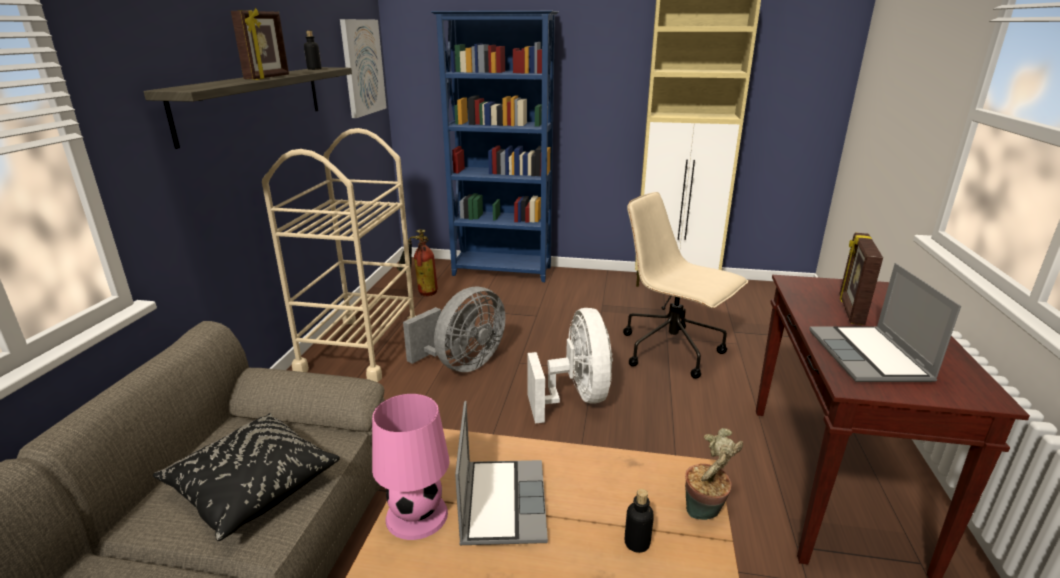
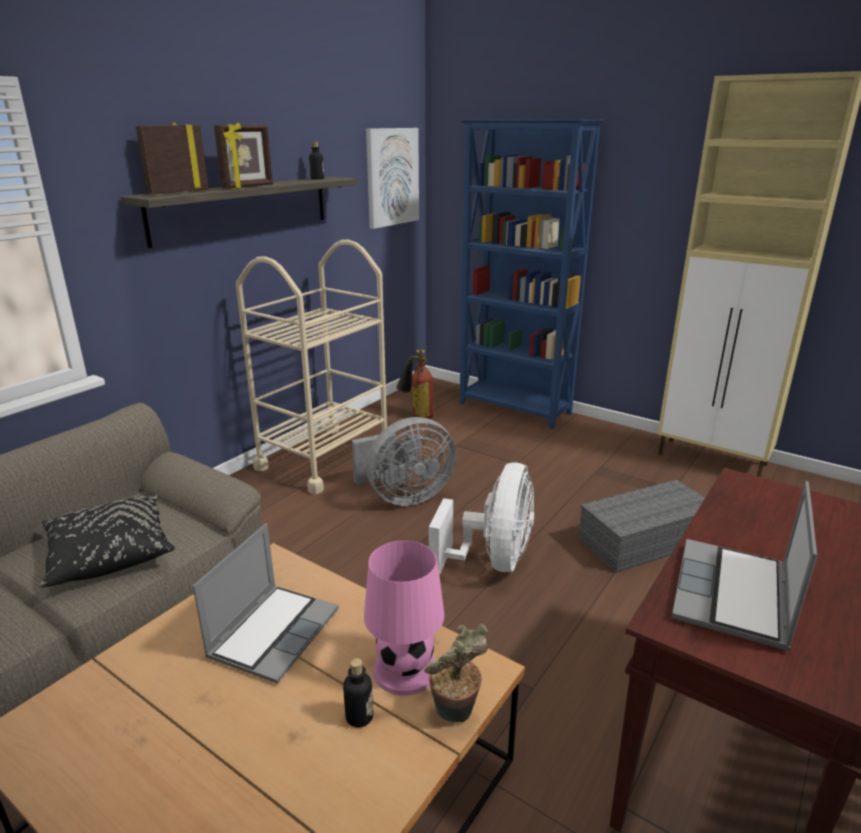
camera: 25 degrees right, 0 degrees up
pink table lamp [372,394,449,540] -> pink table lamp moved to [364,540,444,696]
beige office chair [623,192,748,379] -> grey storage box [578,480,705,573]
picture frame [840,233,883,325] -> picture frame moved to [136,122,209,194]

